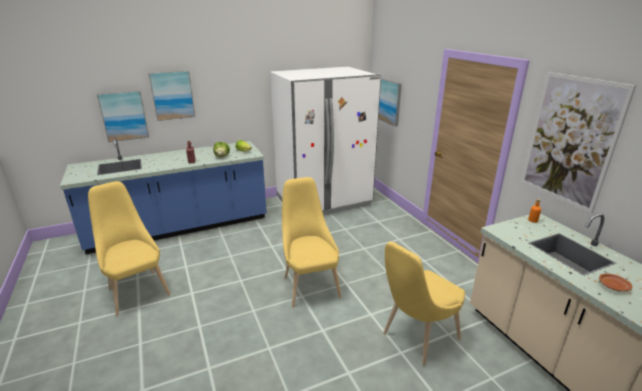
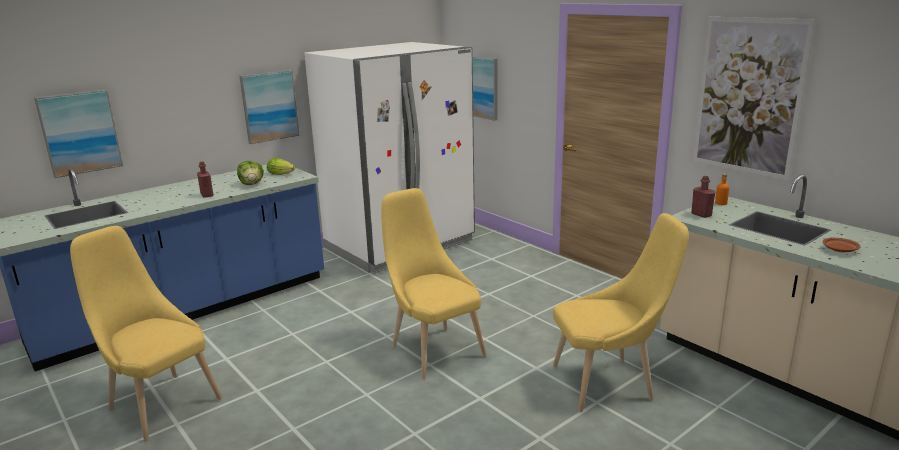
camera: 15 degrees left, 5 degrees down
picture [148,70,195,121] -> picture moved to [239,70,300,144]
yellow chair [383,242,465,366] -> yellow chair turned 135 degrees counterclockwise [553,213,689,412]
none -> red bottle [691,176,715,218]

